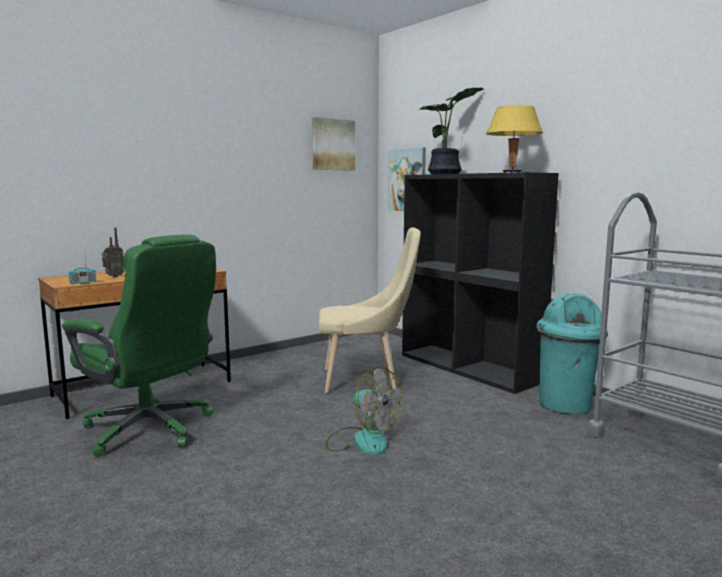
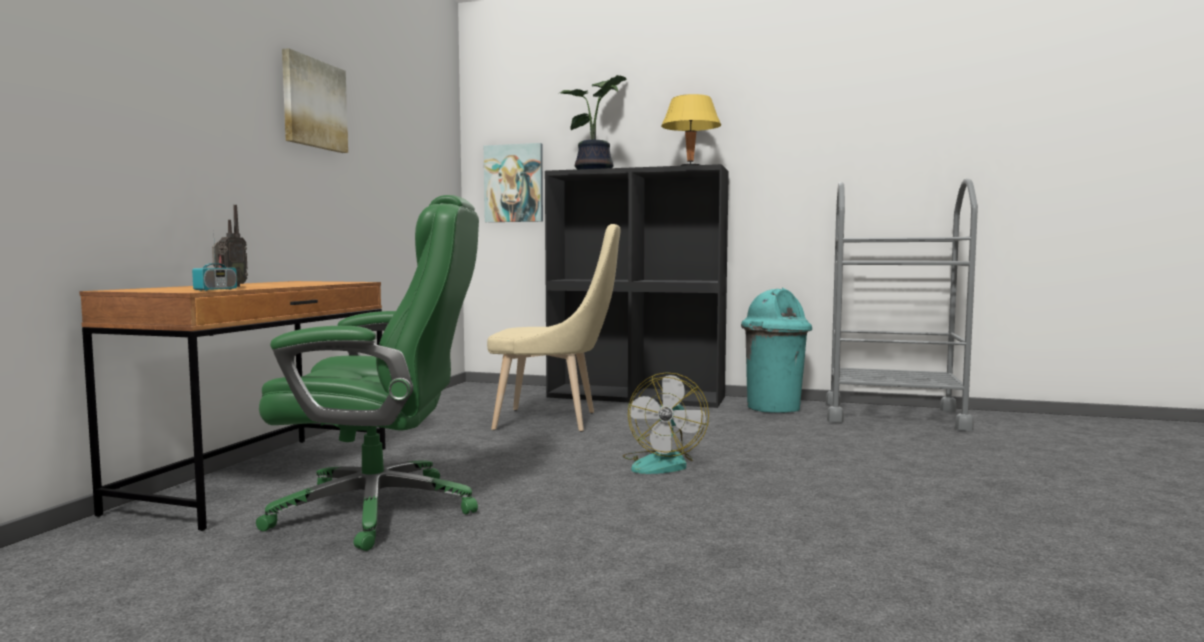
camera: 35 degrees left, 5 degrees down
picture [312,117,355,171] -> picture moved to [282,48,348,153]
beige chair [318,227,421,394] -> beige chair turned 45 degrees clockwise [487,224,621,432]
fan [326,366,403,455] -> fan turned 105 degrees clockwise [623,372,709,474]

